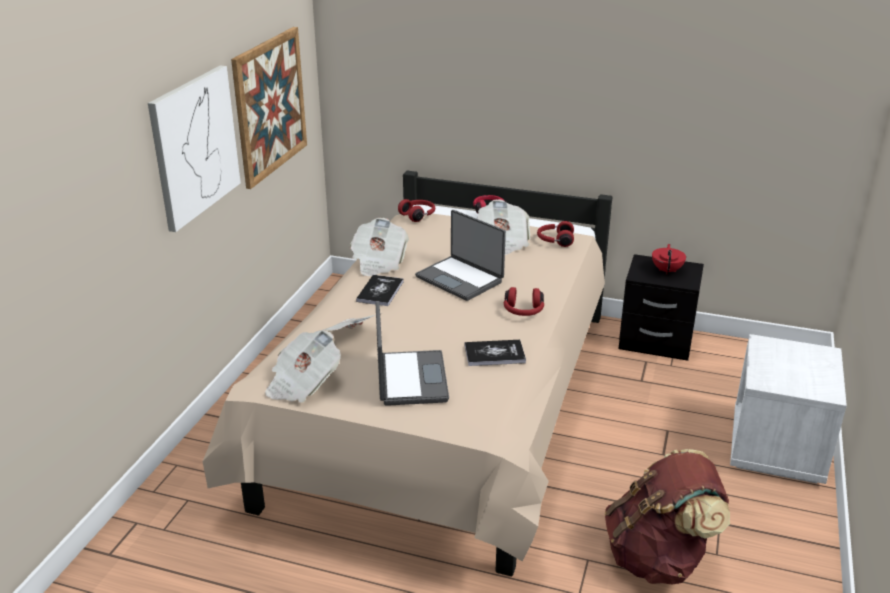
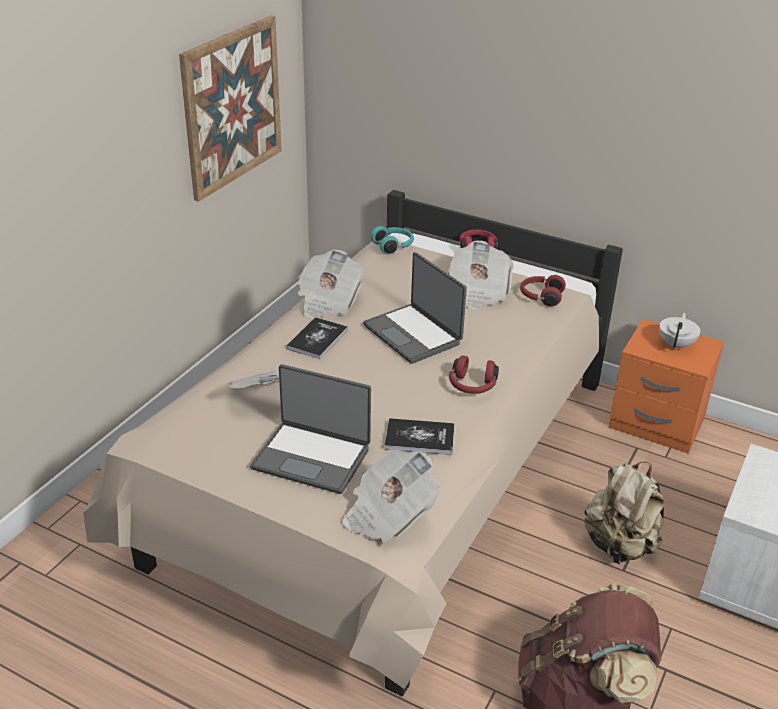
camera: 10 degrees right, 5 degrees up
picture [148,66,241,232] -> none
newspaper [265,330,341,403] -> newspaper moved to [342,450,439,544]
laptop [376,301,449,406] -> laptop turned 105 degrees clockwise [250,364,371,494]
red headphones [398,199,435,222] -> turquoise headphones [371,226,414,254]
black nightstand [618,254,704,361] -> orange nightstand [609,319,724,453]
red teapot [652,244,686,274] -> white teapot [659,313,701,350]
none -> beige backpack [584,461,665,564]

